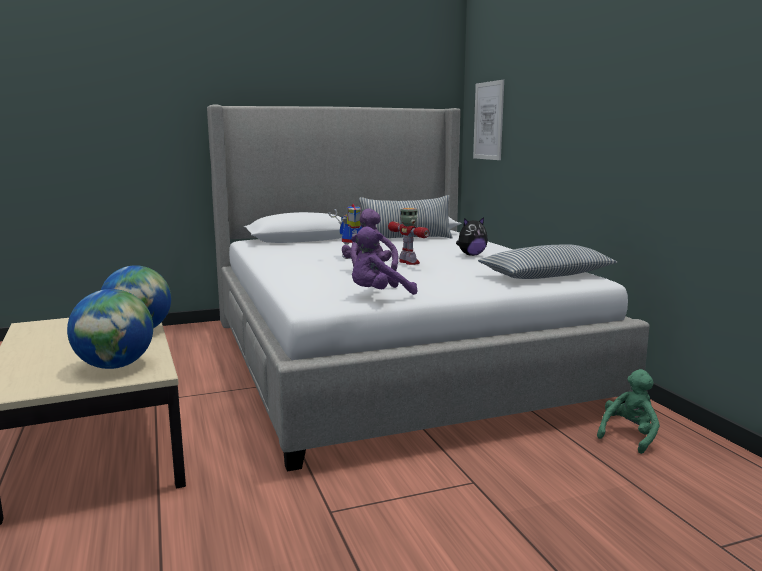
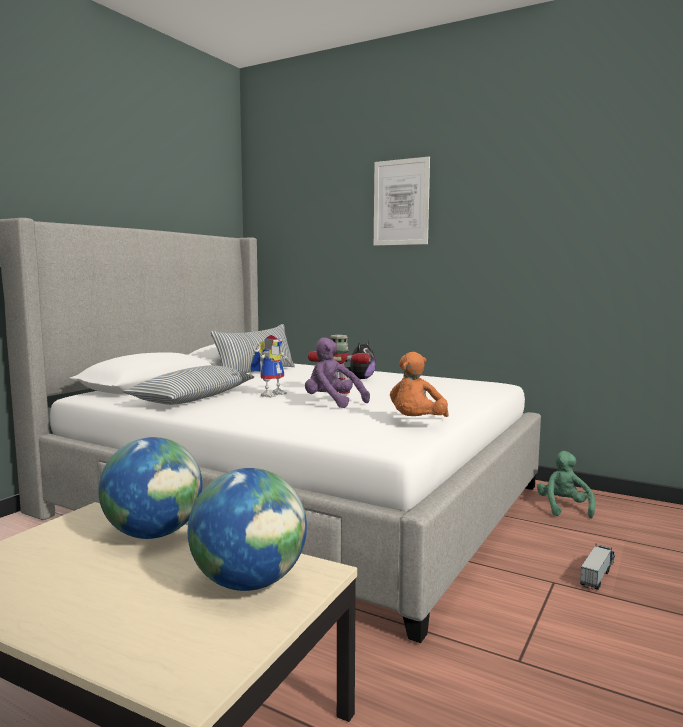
camera: 40 degrees left, 5 degrees down
purple plush toy [351,226,418,295] -> orange plush toy [390,352,449,417]
picture [473,80,504,160] -> picture moved to [374,156,430,246]
pillow [478,244,617,279] -> pillow moved to [123,365,254,405]
none -> toy truck [580,544,615,590]

